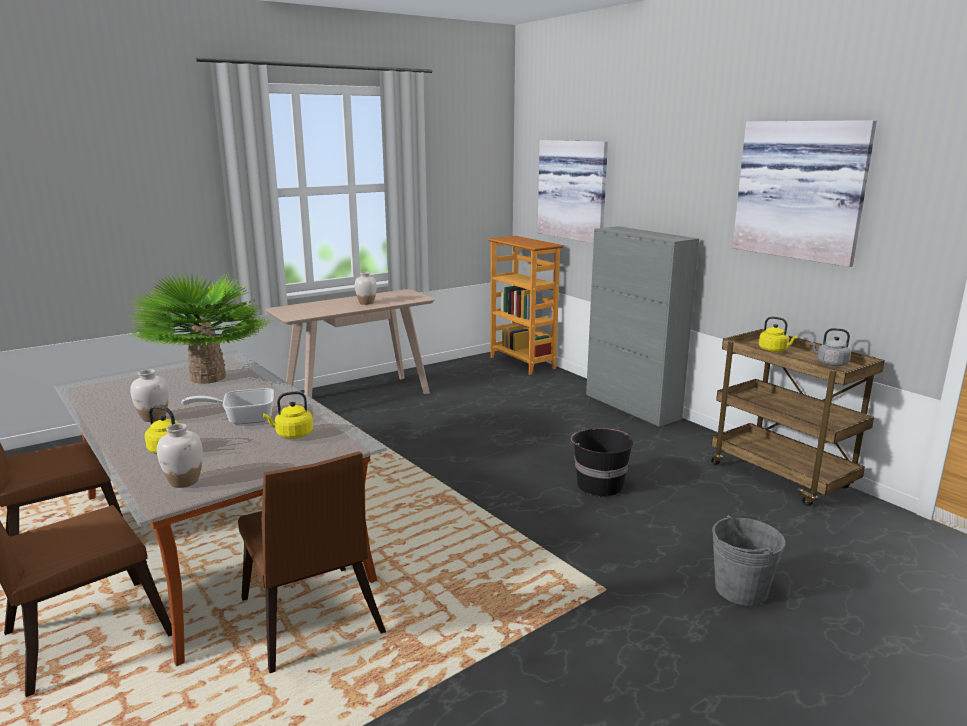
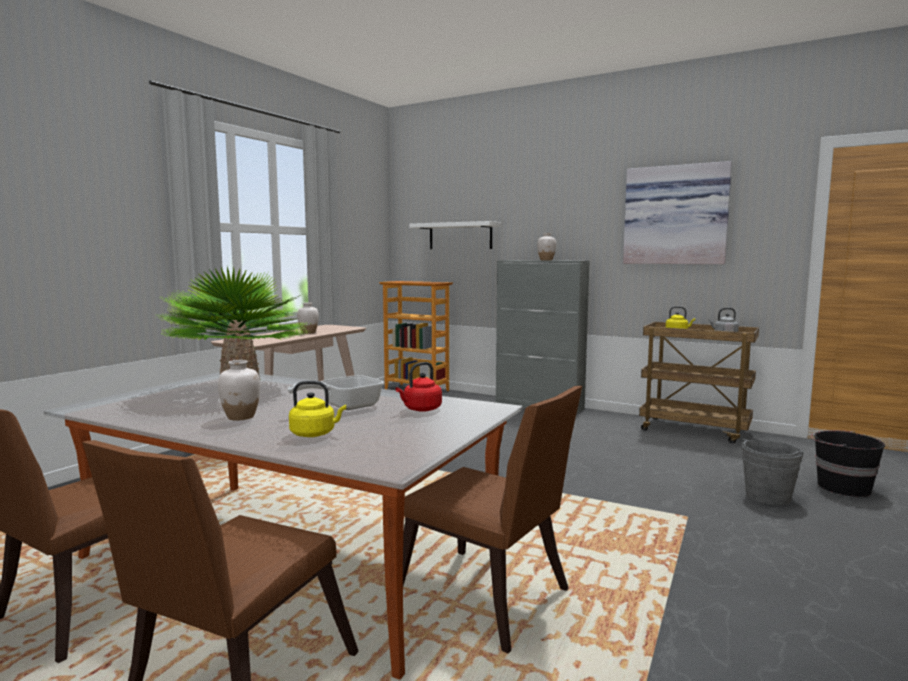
camera: 25 degrees left, 10 degrees down
white vase [157,423,203,488] -> white vase moved to [537,233,556,260]
yellow kettle [263,391,313,439] -> red kettle [396,362,442,412]
picture [537,140,608,244] -> white shelf [409,221,501,249]
black bucket [571,428,633,497] -> black bucket moved to [811,430,885,497]

